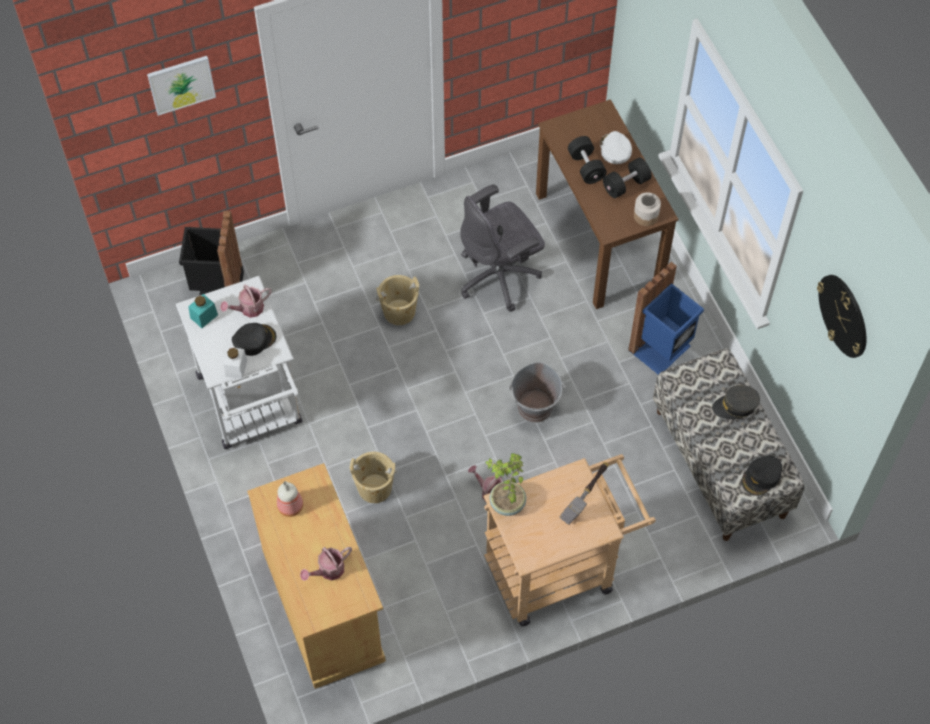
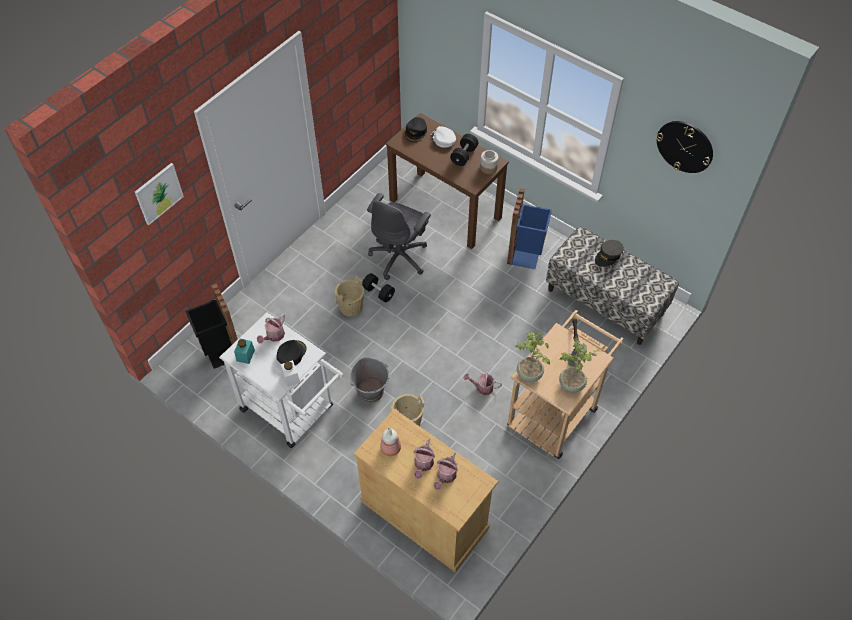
camera: 30 degrees left, 5 degrees down
grey bucket [508,362,566,423] -> grey bucket moved to [350,357,390,403]
black dumbbell [568,136,607,184] -> black dumbbell moved to [362,273,395,302]
black cap [741,455,782,496] -> black cap moved to [405,117,427,142]
none -> watering can [413,439,435,479]
none -> potted plant [559,341,601,392]

